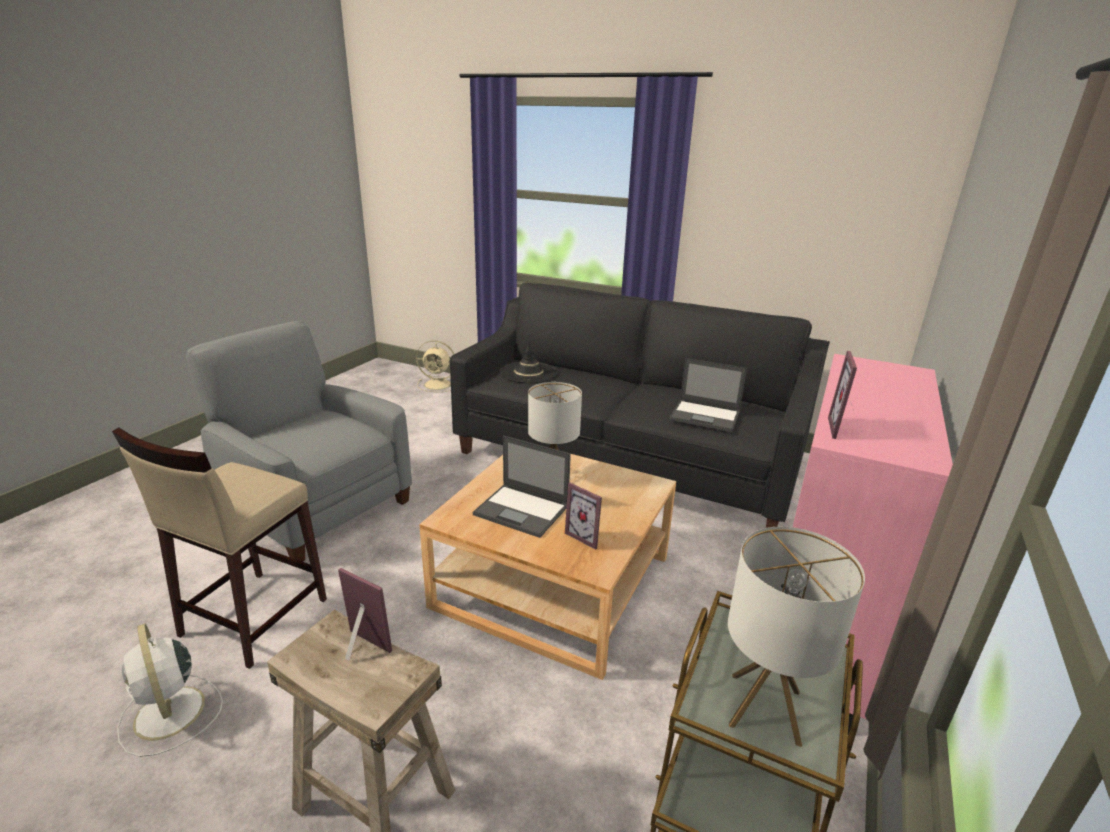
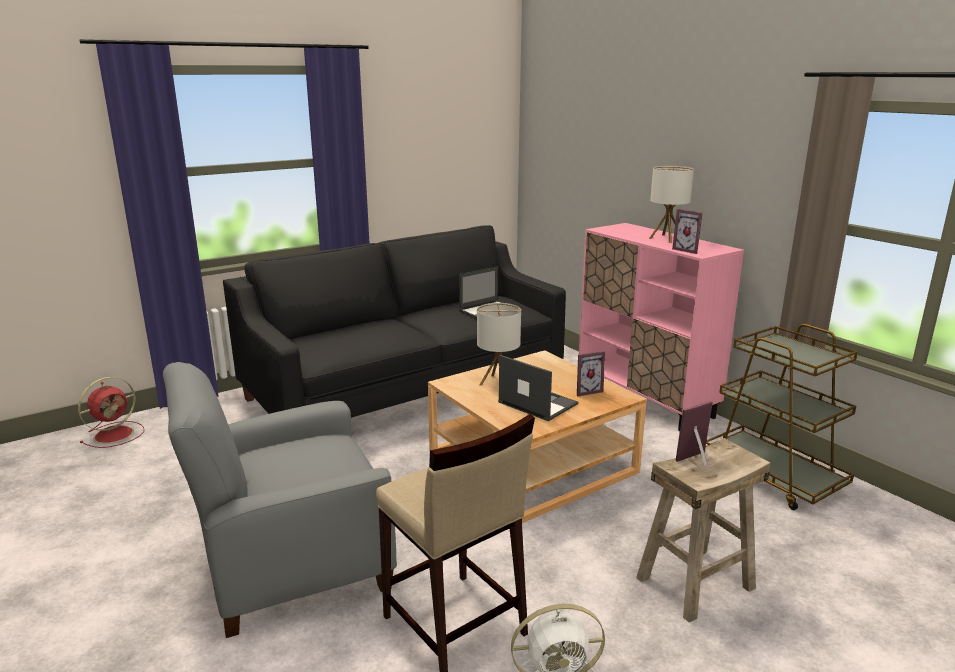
camera: 60 degrees left, 5 degrees down
beige fan [416,340,454,392] -> red fan [78,377,144,448]
laptop [472,436,571,538] -> laptop turned 105 degrees counterclockwise [498,355,578,421]
black hat [500,341,557,383] -> none
table lamp [728,527,865,747] -> table lamp moved to [649,166,694,243]

